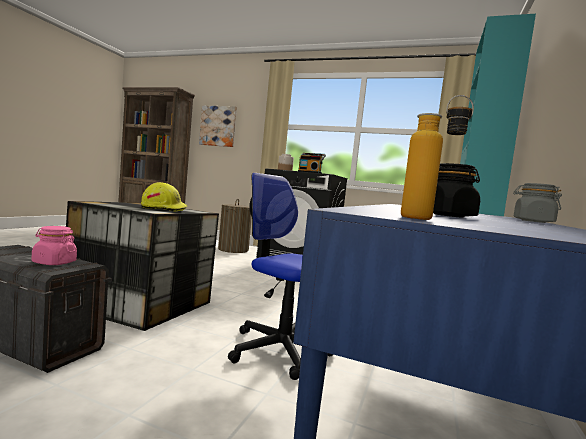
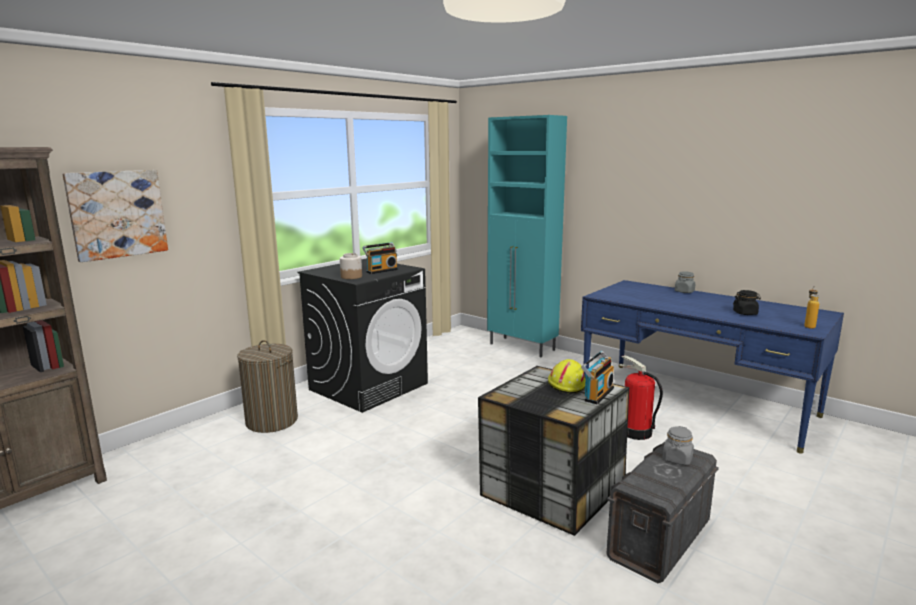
camera: 70 degrees left, 10 degrees up
pink jar [32,226,77,265] -> grey jar [663,426,694,465]
office chair [228,173,333,380] -> fire extinguisher [619,355,663,440]
none -> radio [581,351,614,404]

